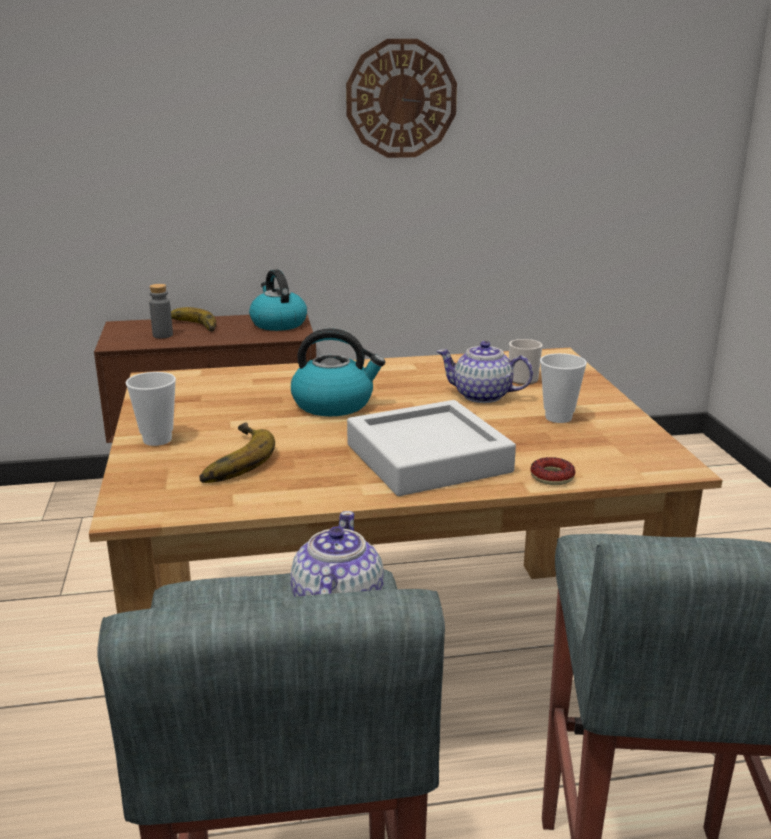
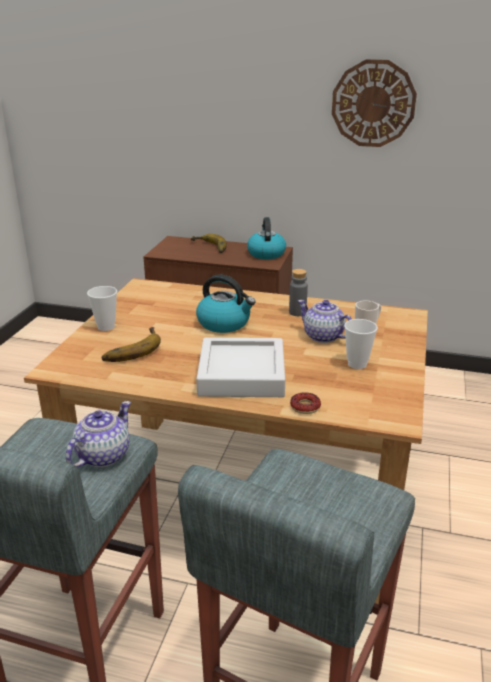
camera: 25 degrees right, 5 degrees up
grey bottle [149,284,173,338] -> grey bottle moved to [289,269,308,316]

